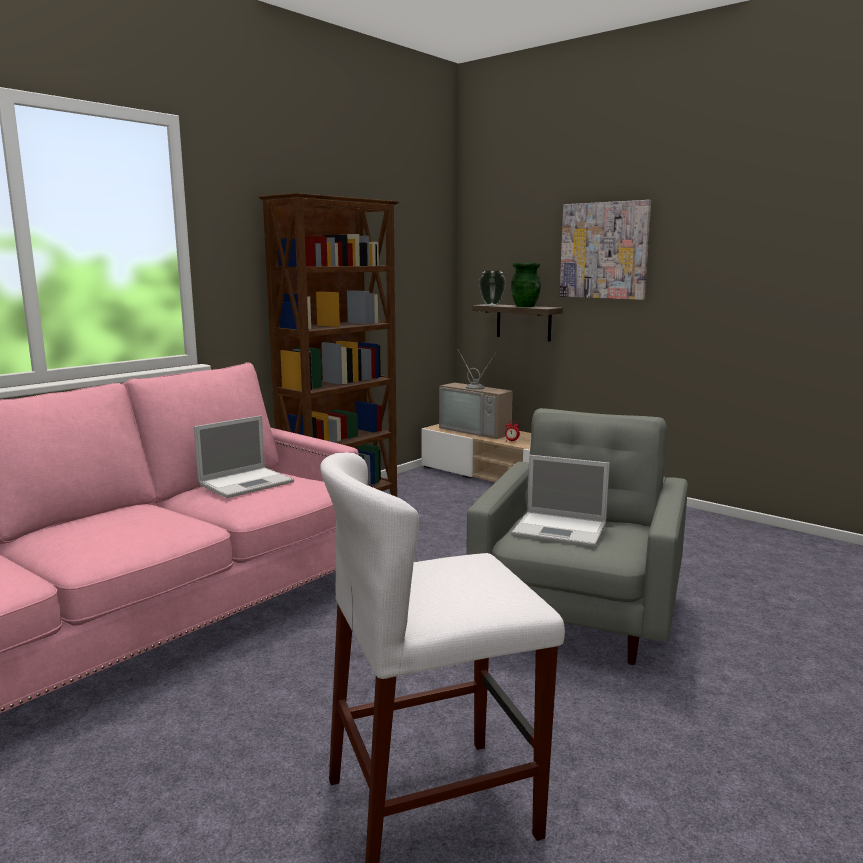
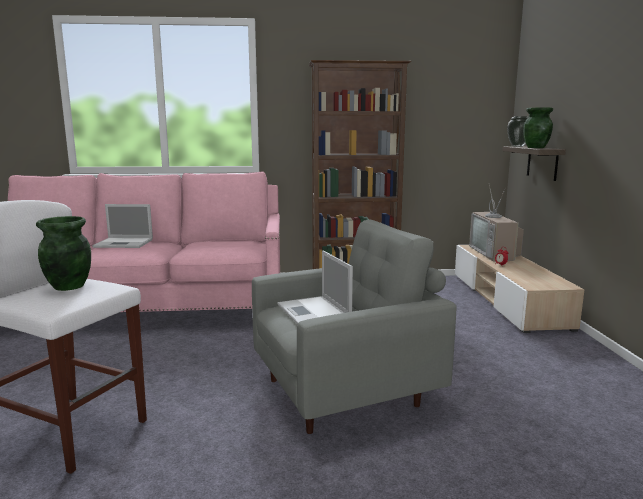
camera: 45 degrees right, 0 degrees up
laptop [194,415,294,498] -> laptop moved to [93,204,153,248]
picture [560,200,651,300] -> none
none -> green vase [36,216,91,291]

